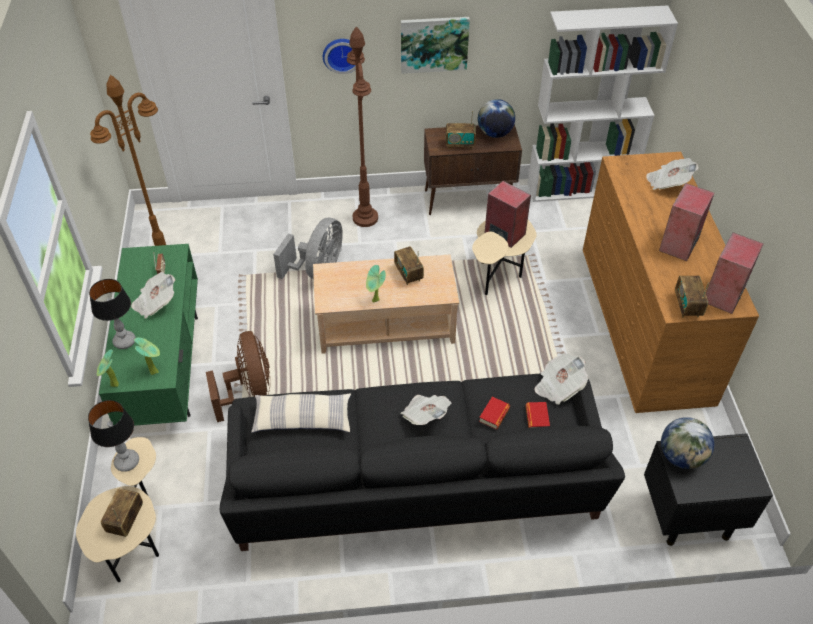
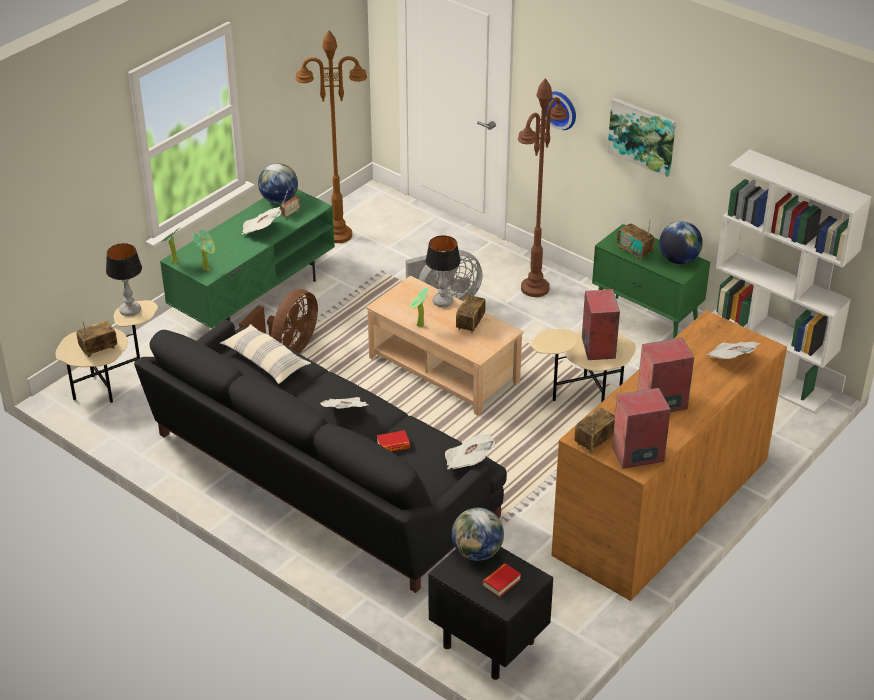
camera: 45 degrees right, 10 degrees down
table lamp [89,279,136,349] -> table lamp moved to [426,235,461,307]
brown cabinet [424,124,522,215] -> green cabinet [592,224,710,339]
book [526,402,550,428] -> book moved to [482,563,521,597]
none -> globe [258,163,298,204]

